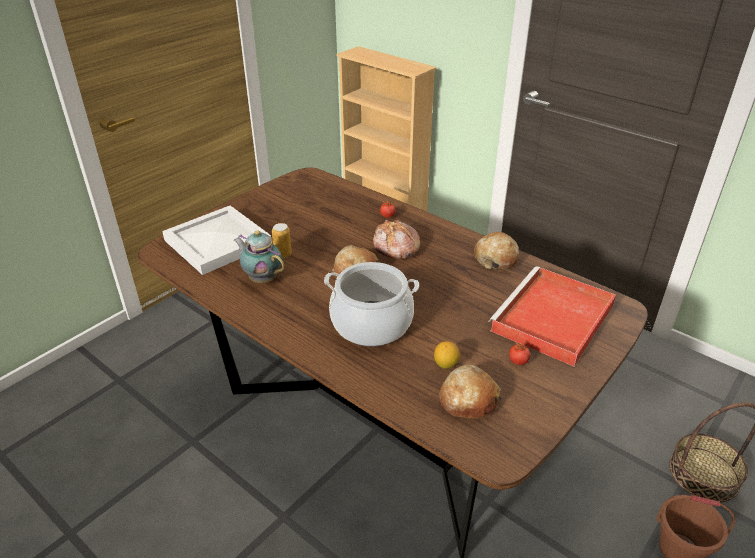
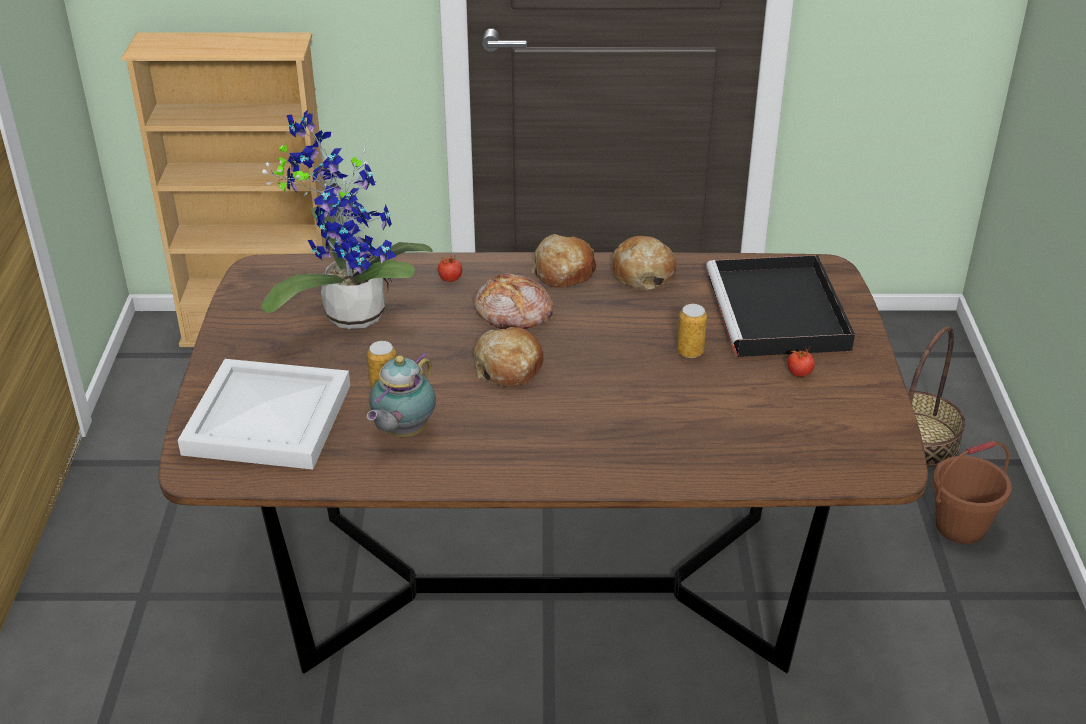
camera: 40 degrees left, 0 degrees up
teapot [234,230,285,283] -> teapot turned 60 degrees counterclockwise [366,353,436,437]
cooking pot [324,262,419,347] -> none
lemon [434,341,460,369] -> none
bread [439,364,502,419] -> bread moved to [531,234,596,288]
red tray [489,266,616,366] -> black tray [706,255,855,357]
none -> potted plant [261,110,433,329]
none -> can [677,304,707,358]

